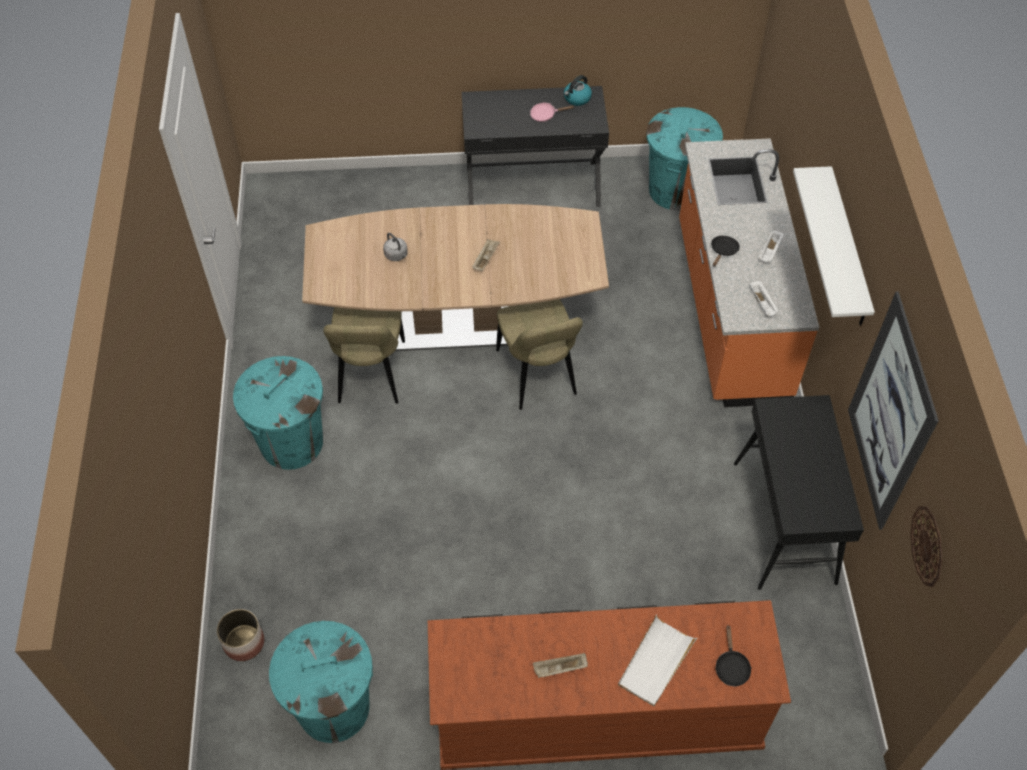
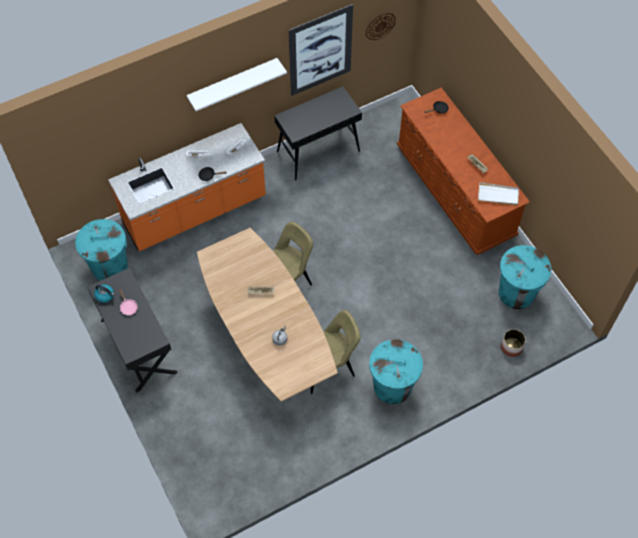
camera: 115 degrees left, 5 degrees up
white tray [618,615,697,706] -> white tray moved to [478,182,519,205]

